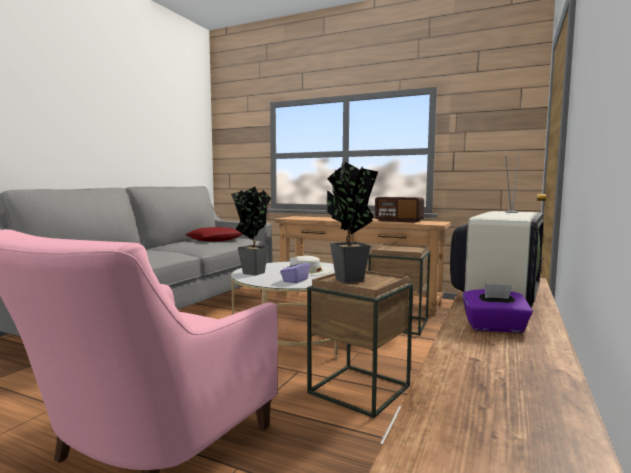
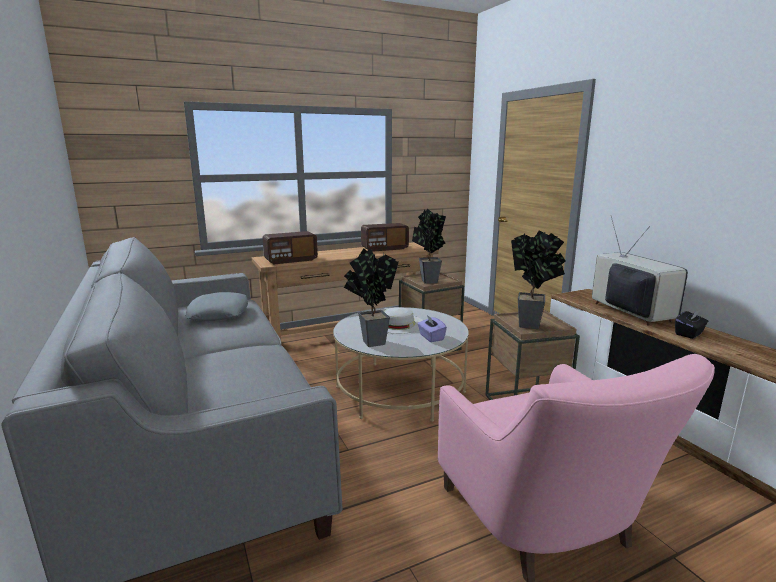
camera: 50 degrees left, 10 degrees up
red pillow [186,227,243,242] -> grey pillow [186,292,248,321]
purple tissue box [462,284,533,333] -> black tissue box [675,310,708,339]
none -> radio [263,231,318,264]
none -> potted plant [412,209,446,284]

